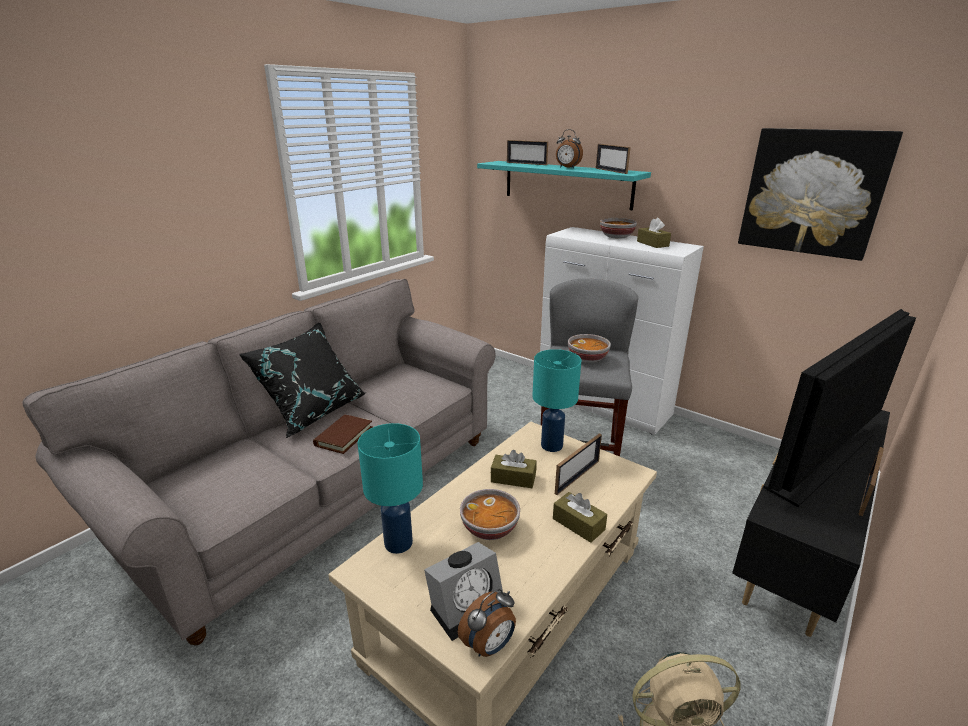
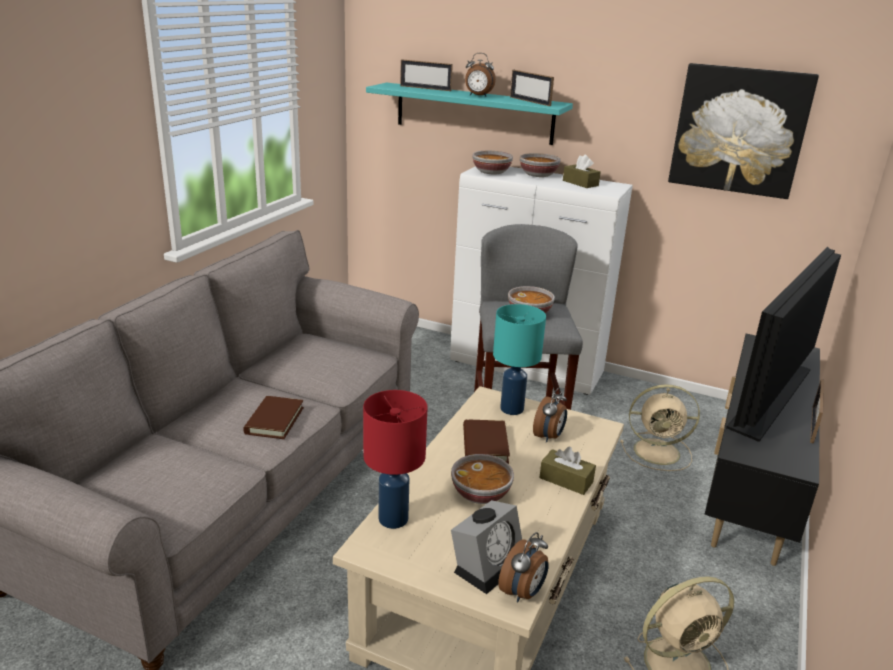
camera: 15 degrees left, 0 degrees up
black pillow [239,323,366,438] -> none
turquoise table lamp [357,423,423,554] -> red table lamp [363,390,427,529]
brown tissue box [491,450,537,488] -> brown book [463,420,510,464]
picture frame [555,433,602,495] -> alarm clock [533,388,567,443]
none -> bowl [472,151,513,174]
none -> beige fan [620,384,700,471]

